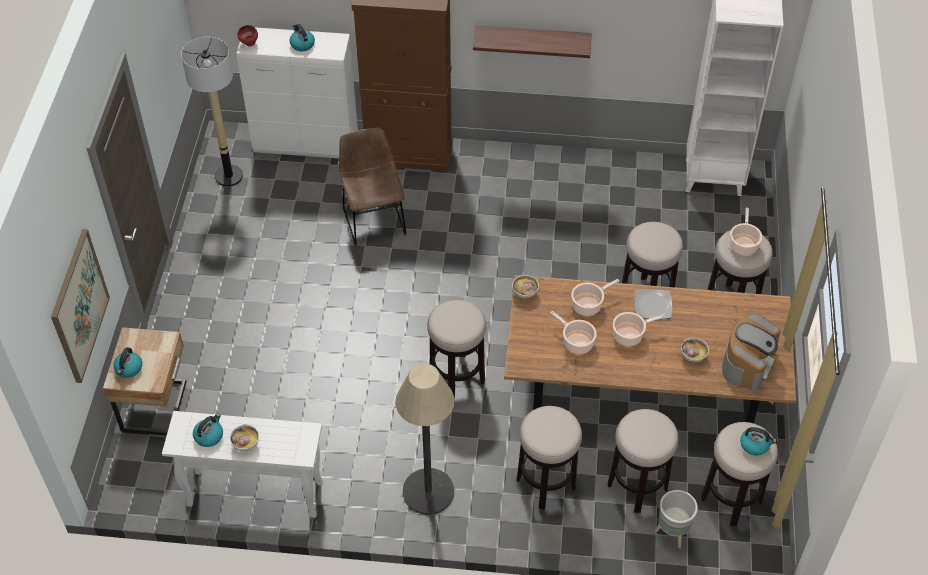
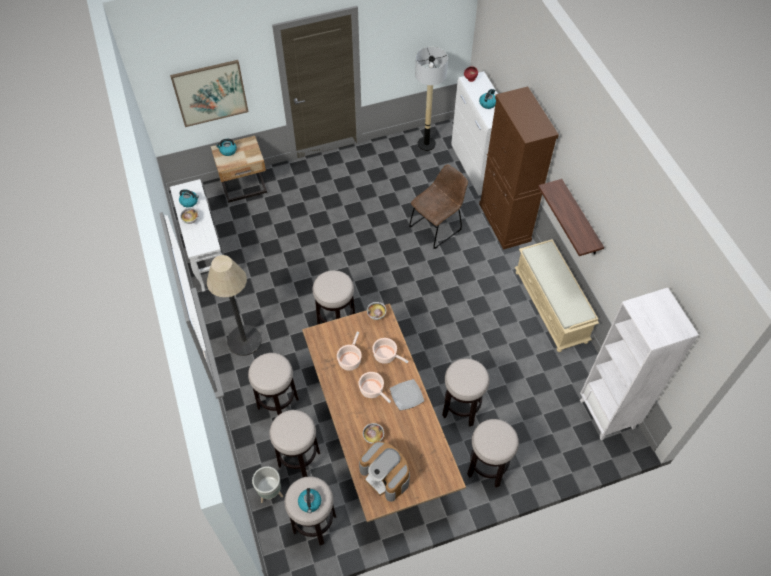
camera: 65 degrees right, 5 degrees up
coffee machine [722,313,780,391] -> coffee machine turned 45 degrees clockwise [359,441,410,502]
cooking pot [730,208,762,256] -> none
none -> beige bench [515,239,599,352]

